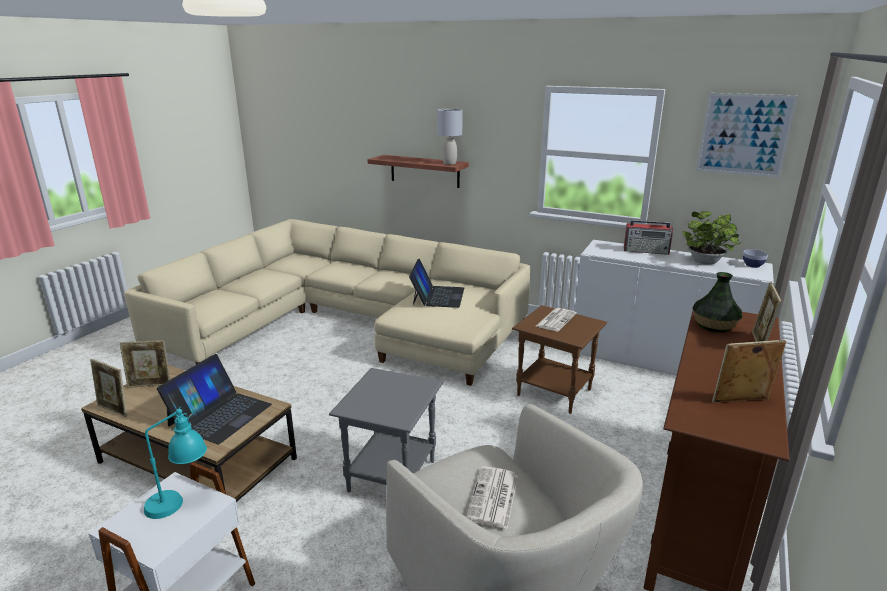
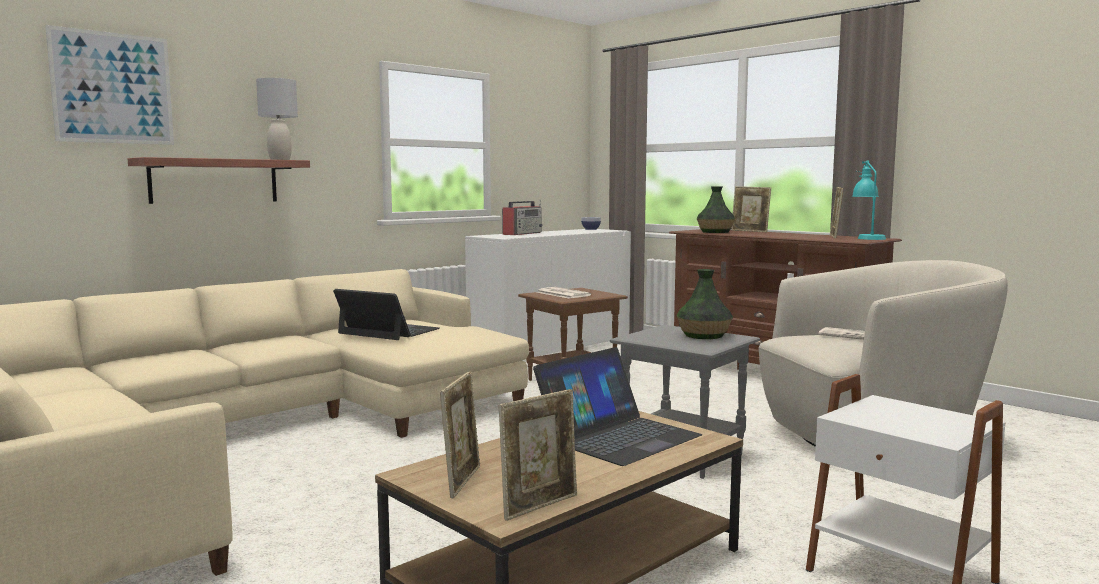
camera: 70 degrees left, 15 degrees down
turquoise table lamp [144,407,207,519] -> turquoise table lamp moved to [852,160,886,240]
laptop [157,354,272,444] -> laptop turned 90 degrees clockwise [533,347,702,466]
potted plant [683,211,742,265] -> none
picture [696,93,798,178] -> picture moved to [45,25,174,145]
none -> vase [676,269,733,339]

